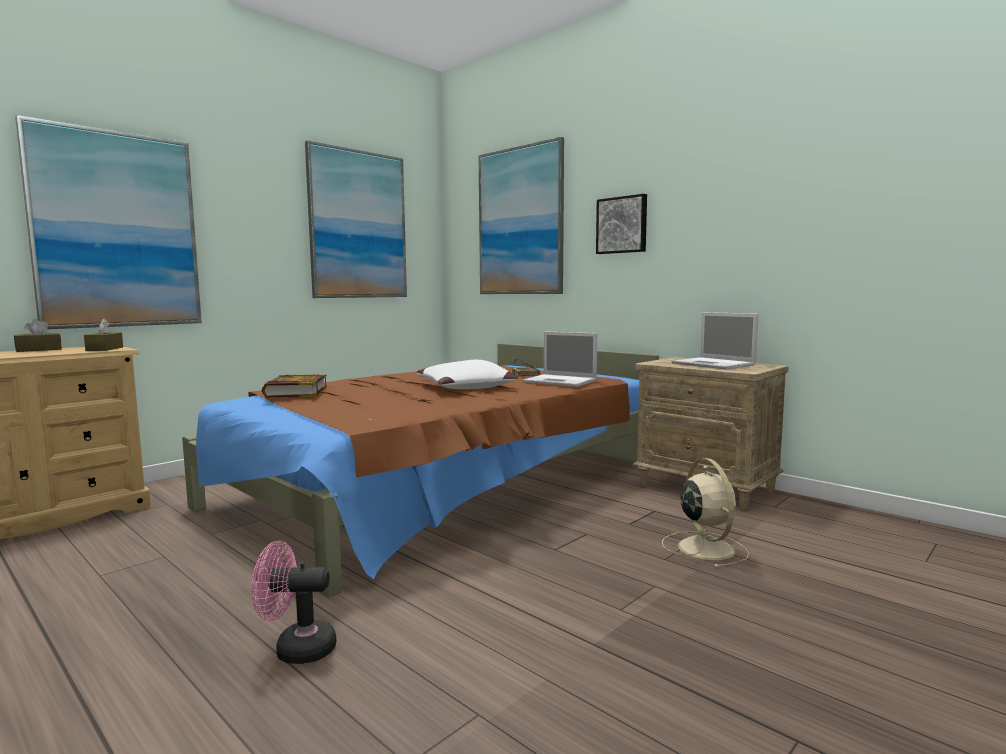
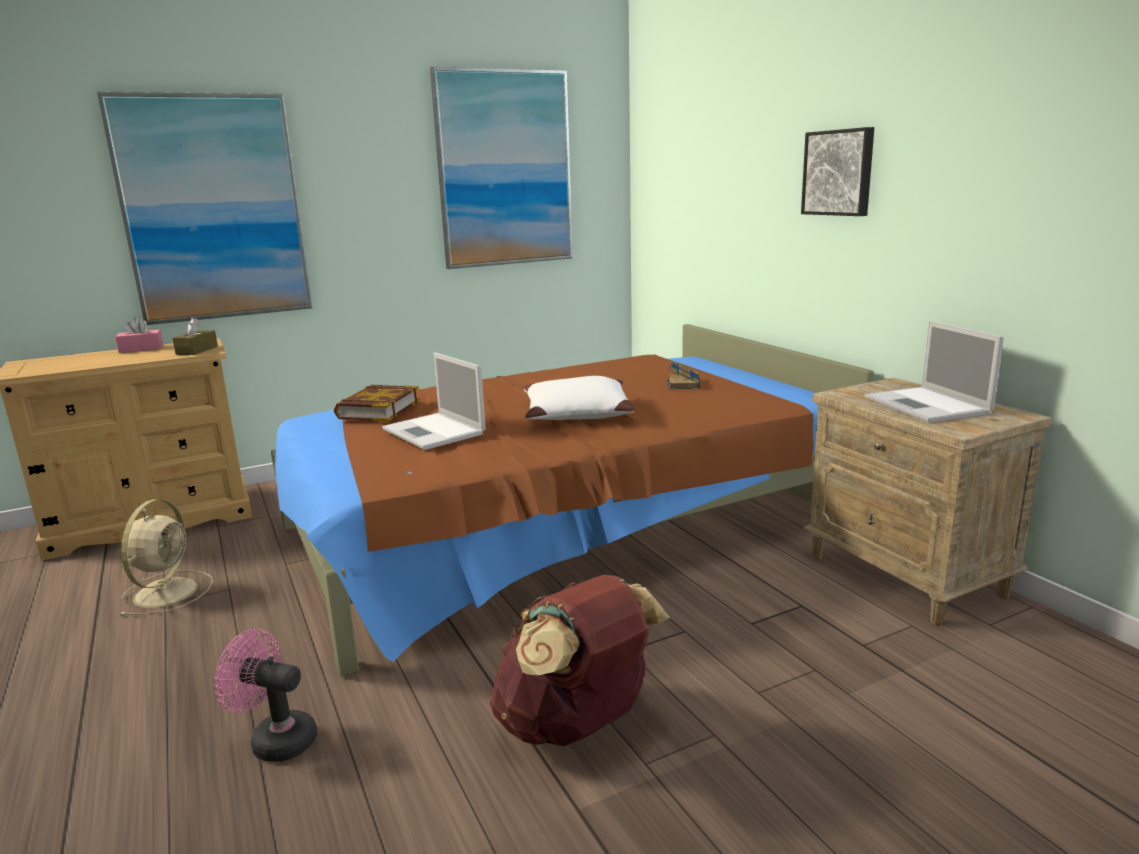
camera: 20 degrees right, 10 degrees up
brown tissue box [14,319,62,352] -> pink tissue box [115,317,163,353]
picture [479,137,564,294] -> none
laptop [523,331,597,387] -> laptop moved to [382,352,486,450]
beige fan [662,458,749,568] -> beige fan moved to [119,499,213,616]
none -> brown backpack [490,575,670,746]

